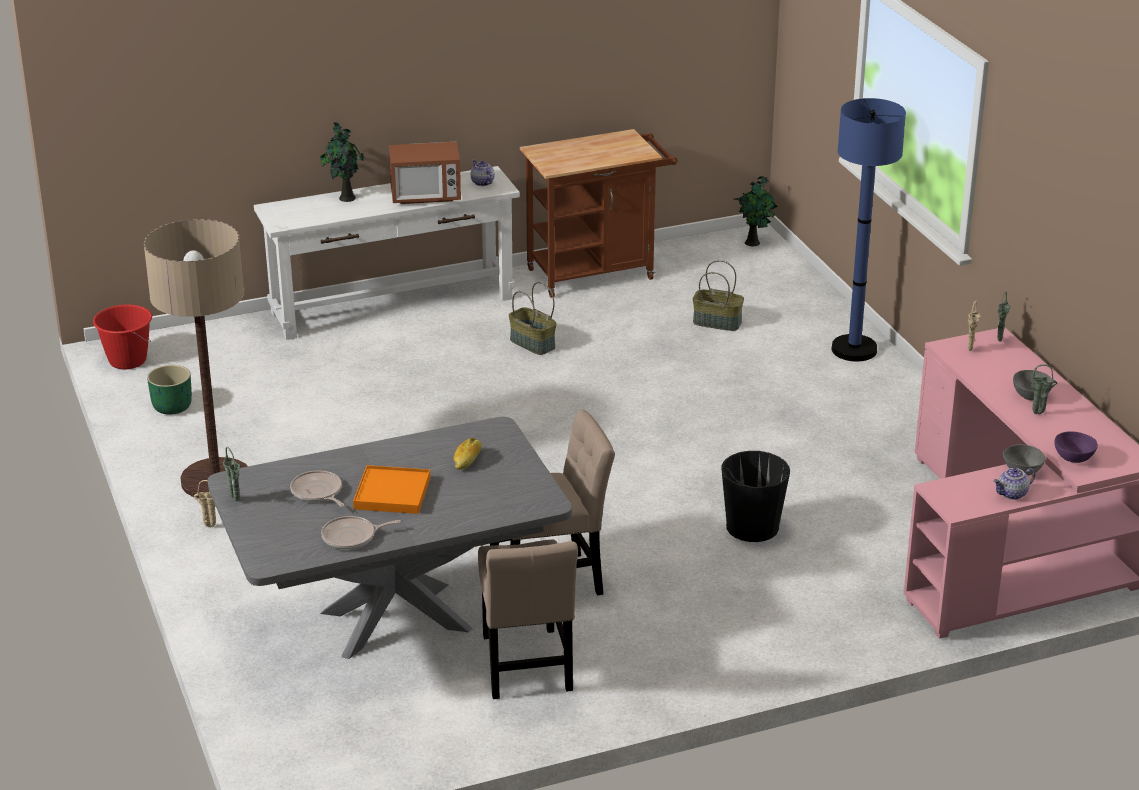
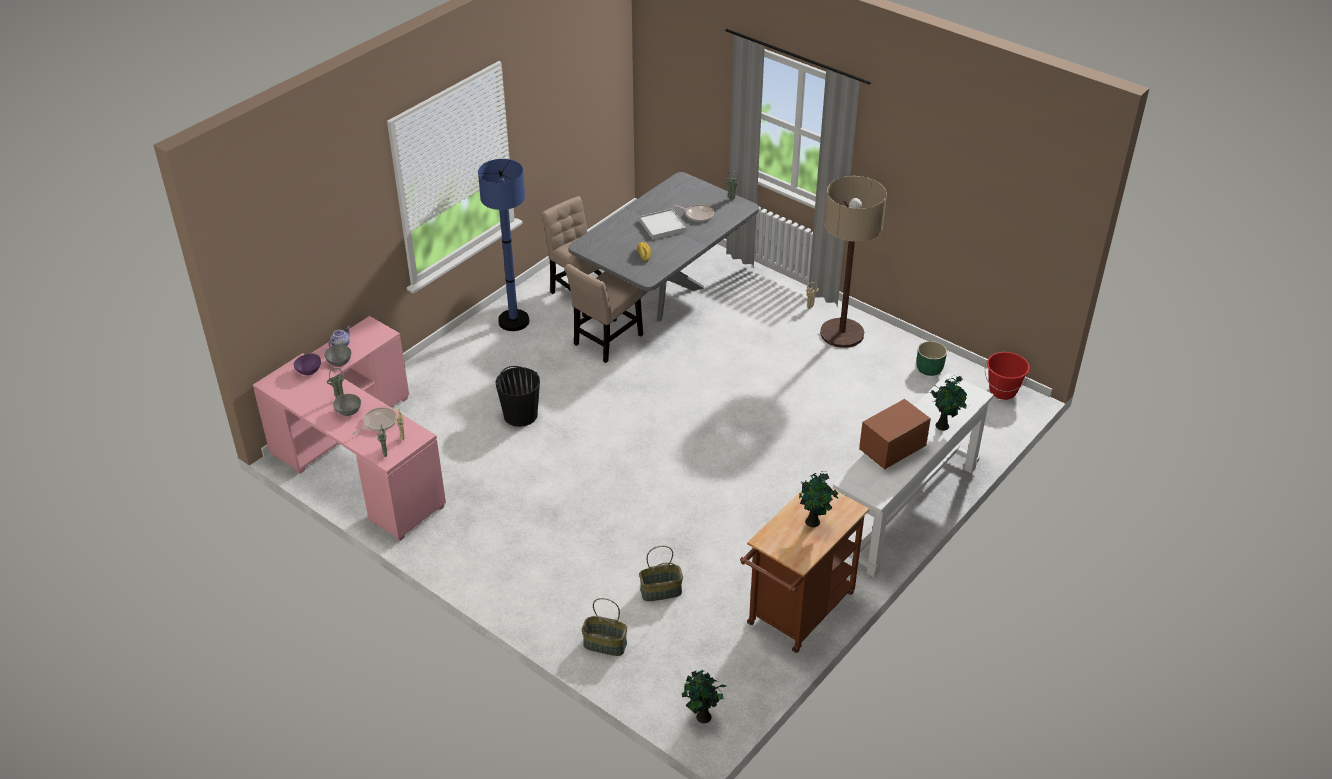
camera: 150 degrees right, 10 degrees up
frying pan [321,516,401,550] -> frying pan moved to [352,407,397,434]
orange tray [353,465,430,514] -> white tray [639,209,686,240]
teapot [471,159,495,186] -> none
basket [509,282,556,355] -> basket moved to [582,598,627,656]
blue floor lamp [832,98,906,361] -> blue floor lamp moved to [478,159,529,331]
none -> potted plant [799,471,839,527]

